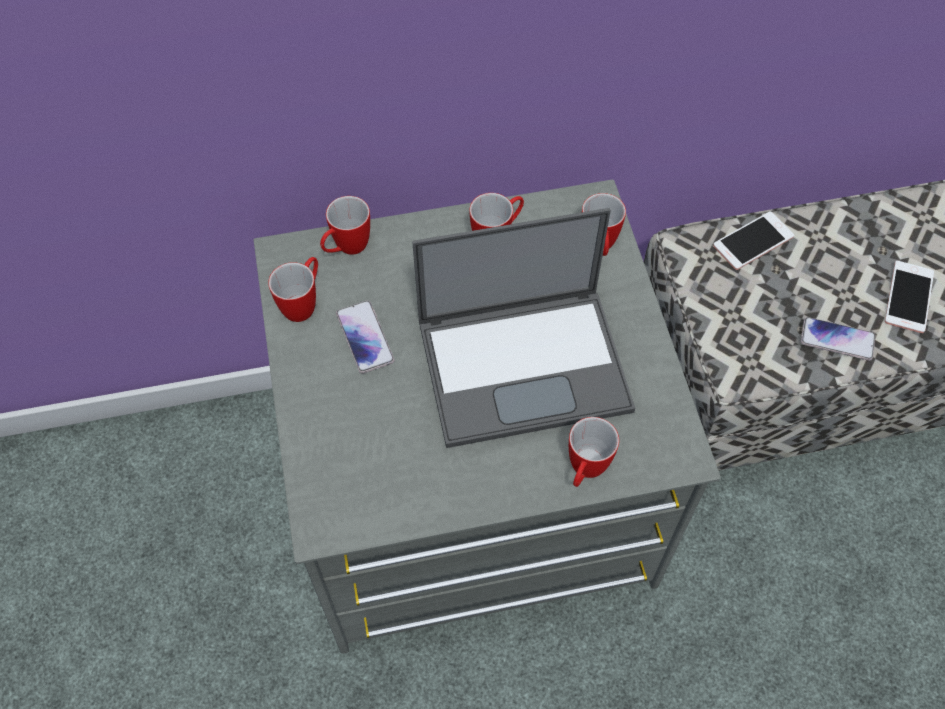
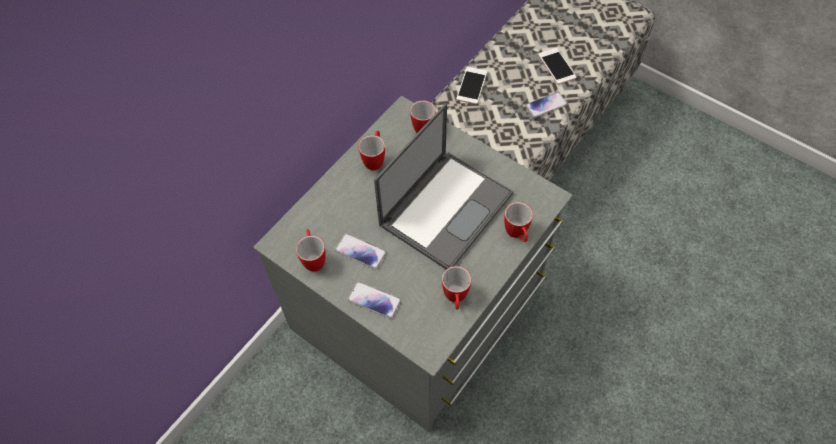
camera: 40 degrees left, 0 degrees up
mug [320,196,370,255] -> mug moved to [442,266,471,310]
none -> phone [347,282,402,319]

